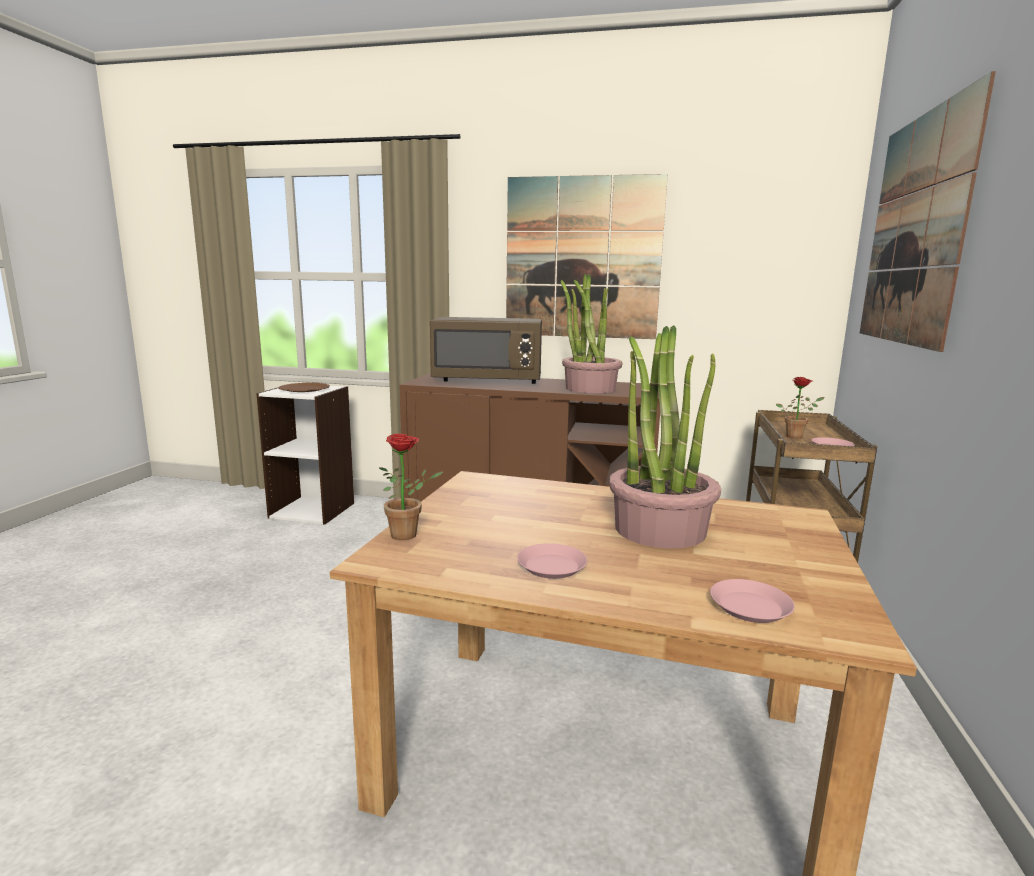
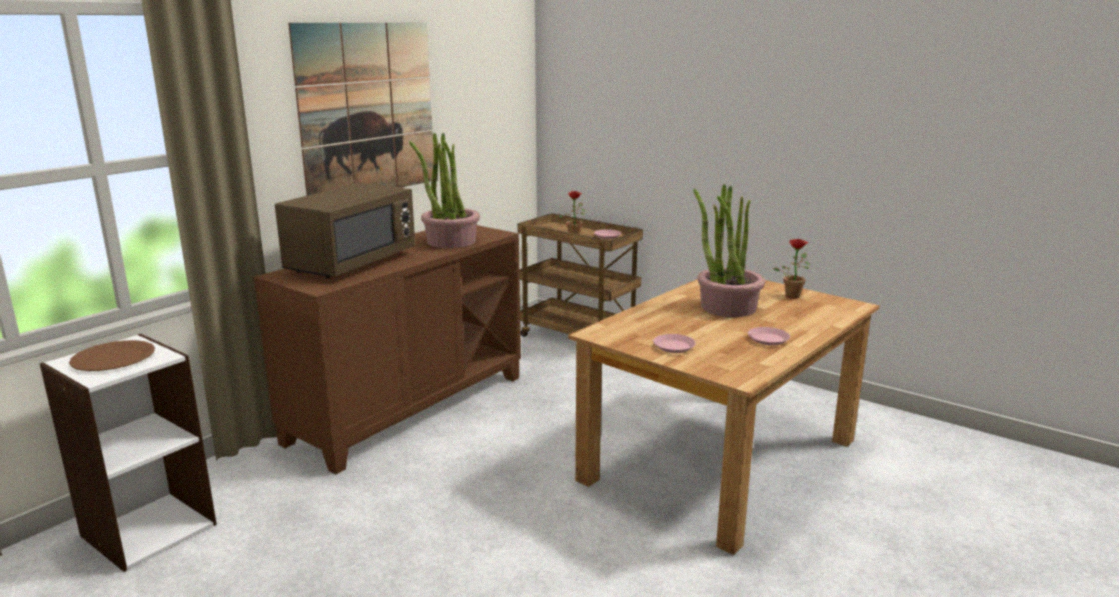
camera: 65 degrees left, 5 degrees up
potted plant [379,433,443,540] -> potted plant moved to [773,239,810,299]
pink plate [710,579,795,623] -> pink plate moved to [653,334,696,353]
picture [860,71,996,352] -> none

